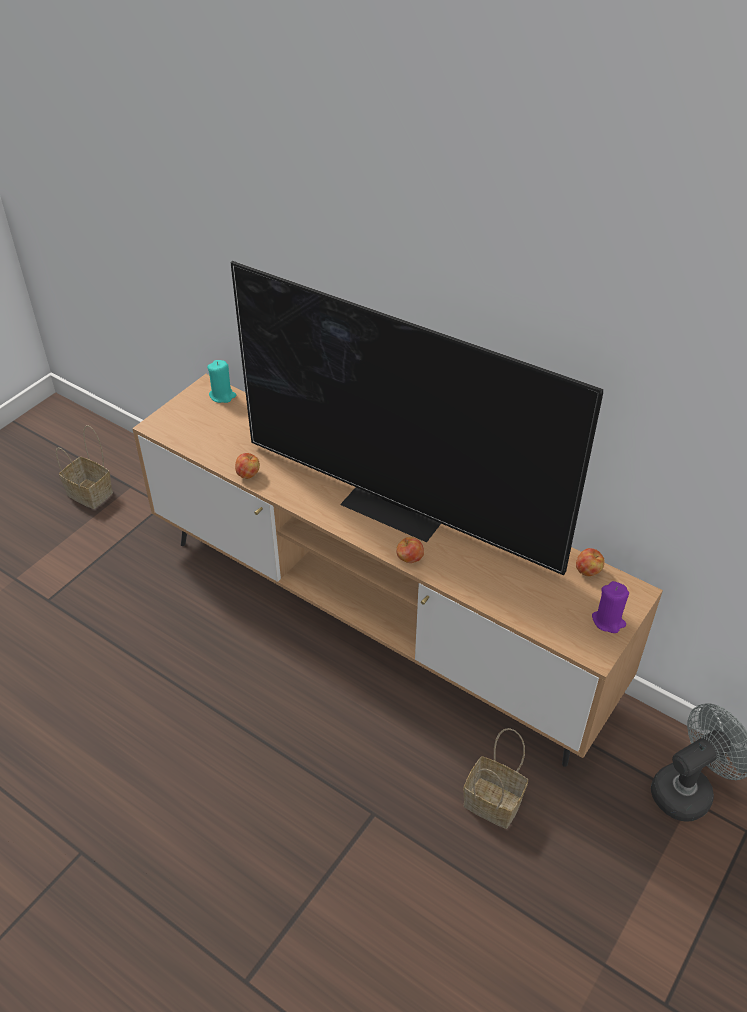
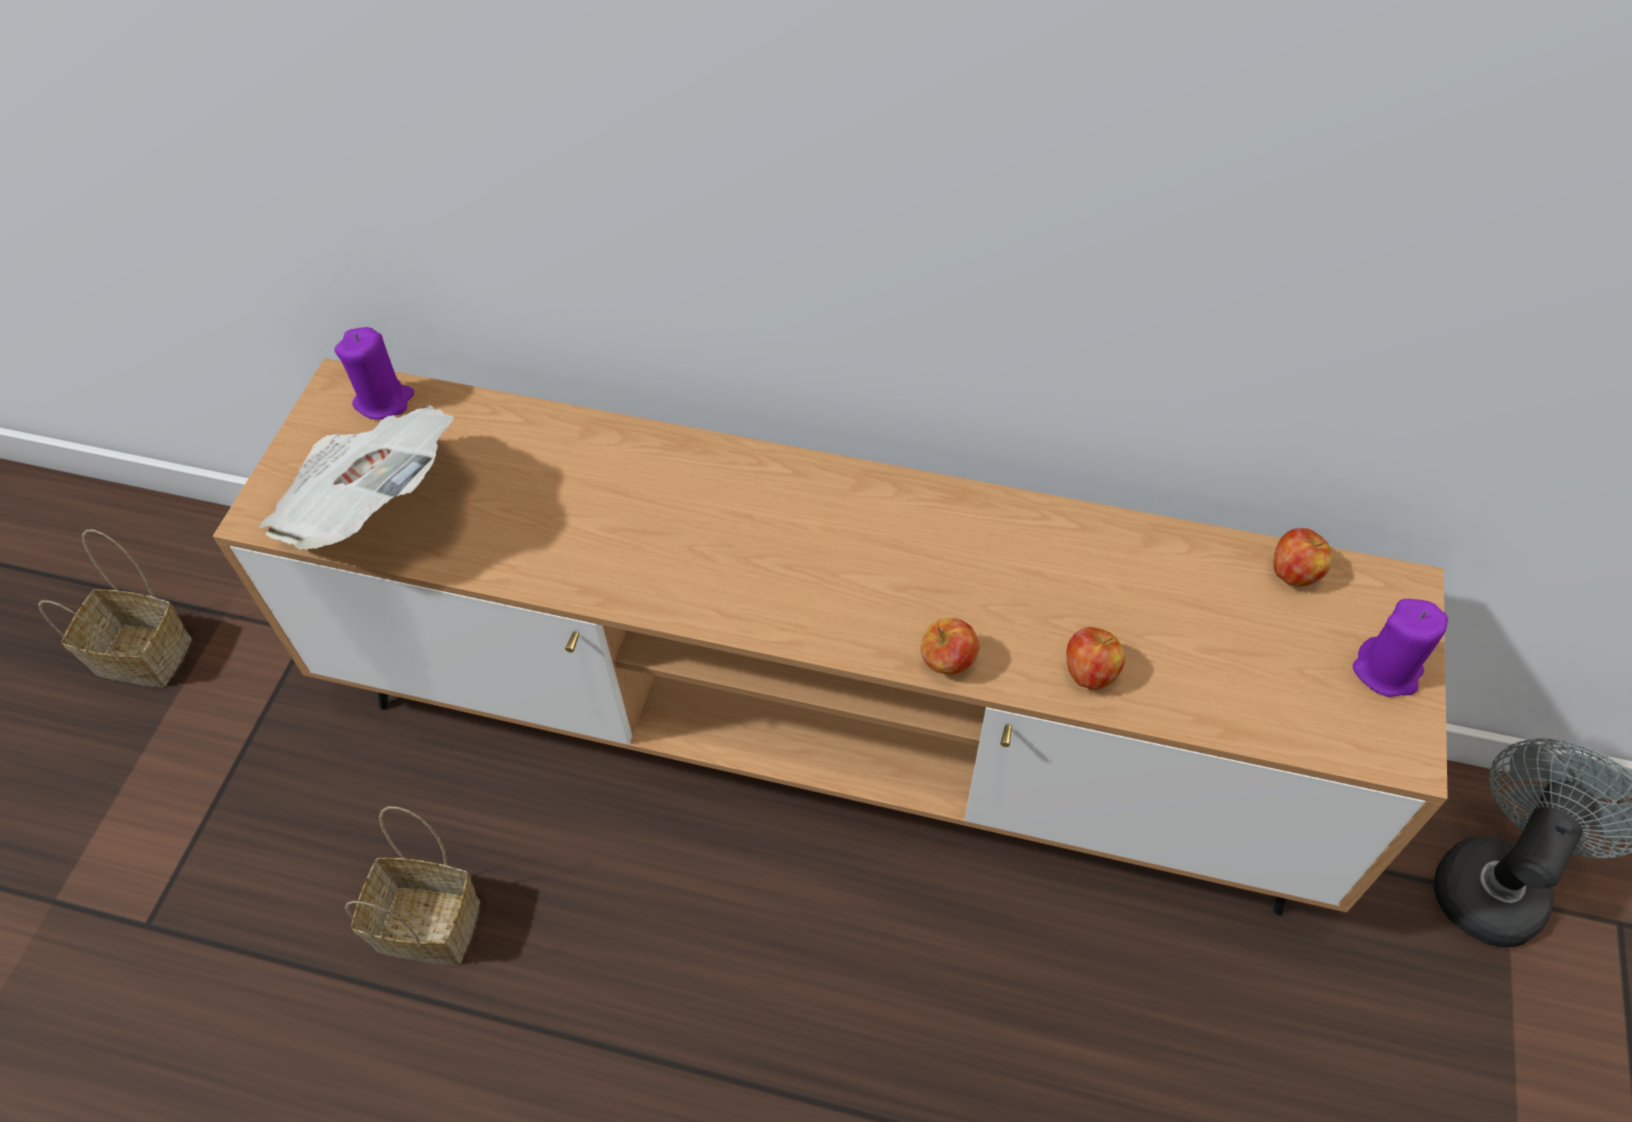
camera: 20 degrees left, 10 degrees up
turquoise candle [207,360,236,403] -> purple candle [334,327,414,420]
television [230,261,603,575] -> none
apple [235,453,260,479] -> apple moved to [1066,627,1125,690]
basket [463,728,528,829] -> basket moved to [345,806,480,965]
none -> newspaper [258,405,453,550]

